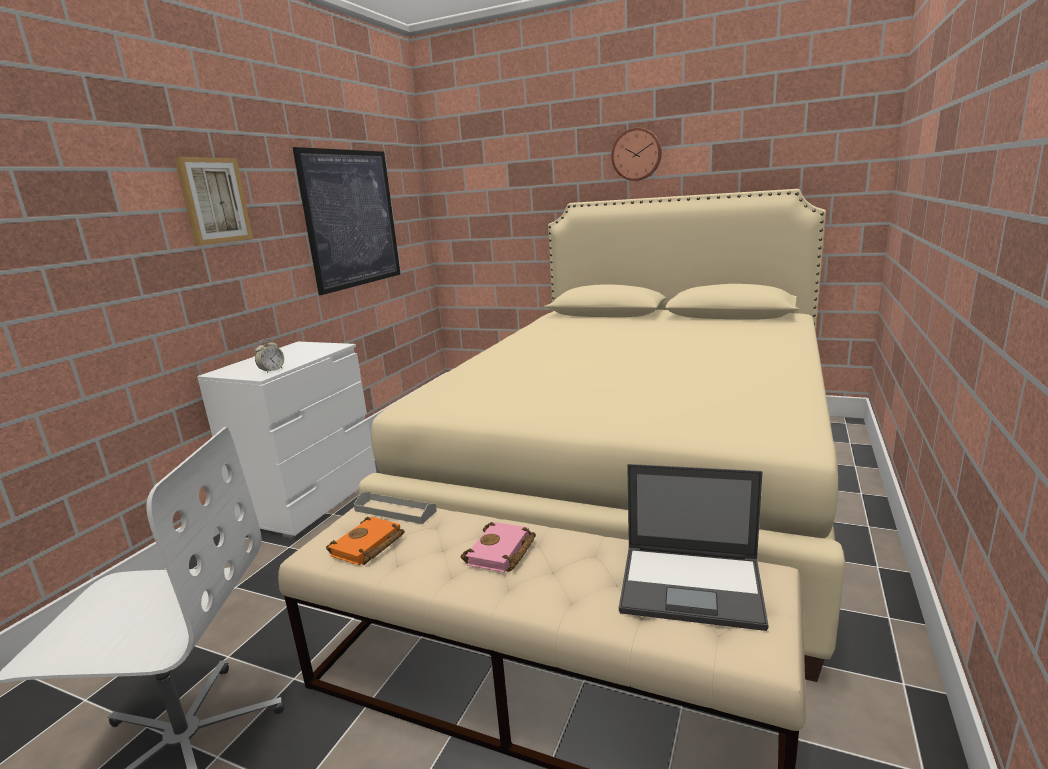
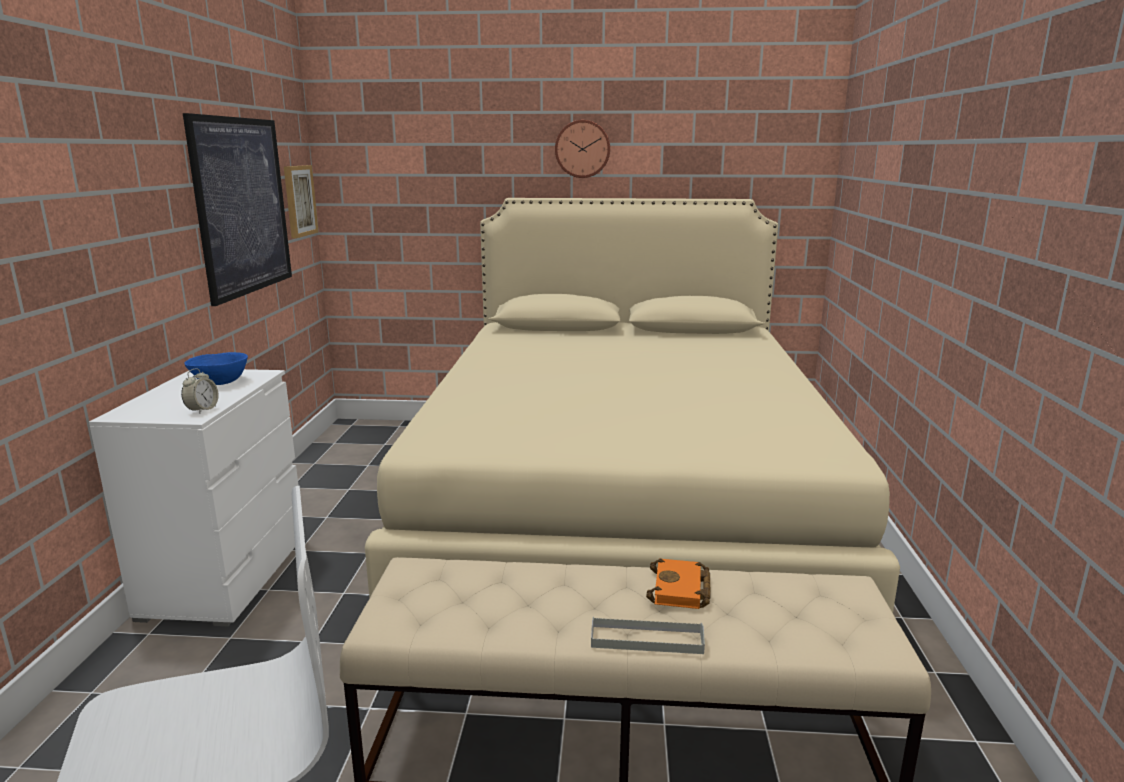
camera: 20 degrees left, 0 degrees up
picture [174,157,253,245] -> picture moved to [284,165,319,238]
orange book [326,517,405,565] -> orange book moved to [646,558,711,609]
grey tray [354,492,437,524] -> grey tray moved to [591,617,705,654]
pink book [461,522,536,573] -> none
laptop [619,464,769,631] -> none
none -> blue bowl [184,352,248,385]

